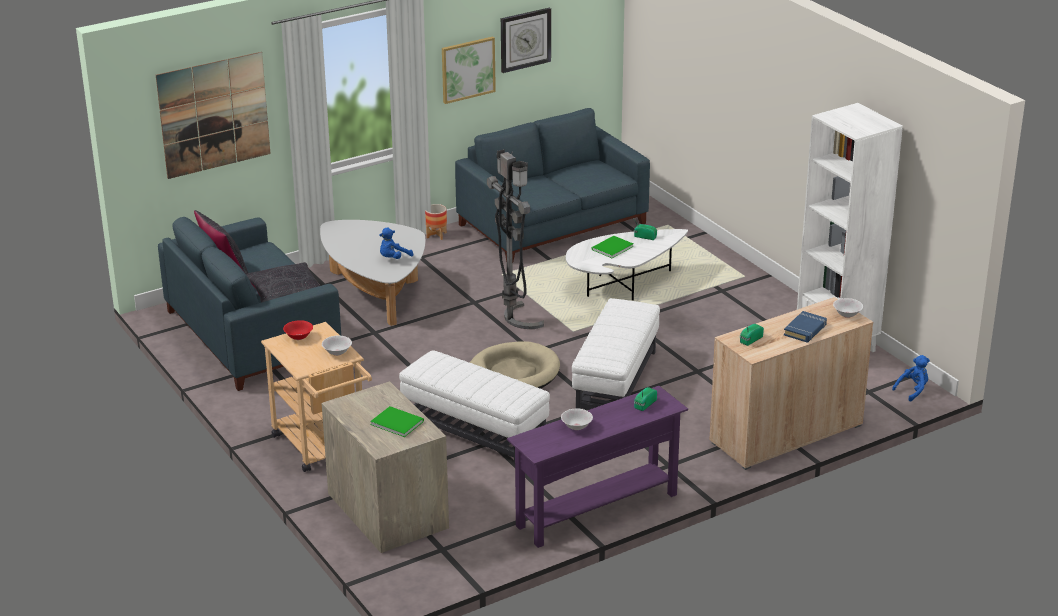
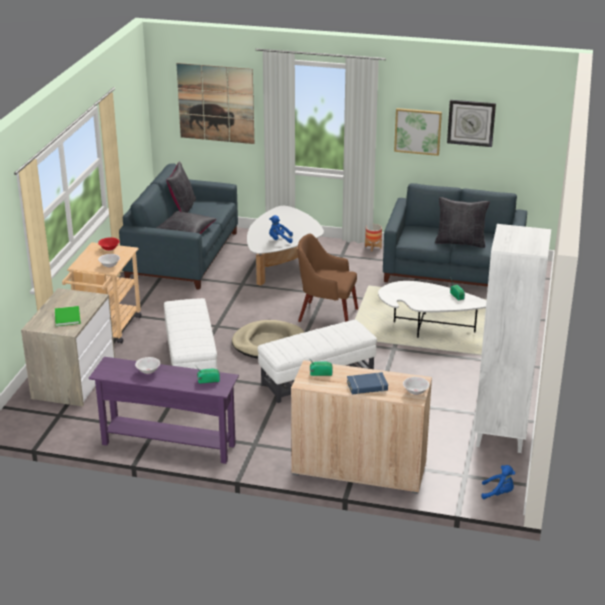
camera: 45 degrees right, 0 degrees up
grey floor lamp [487,149,544,329] -> brown armchair [297,234,358,322]
green book [592,236,634,258] -> none
none -> black pillow [435,197,490,248]

